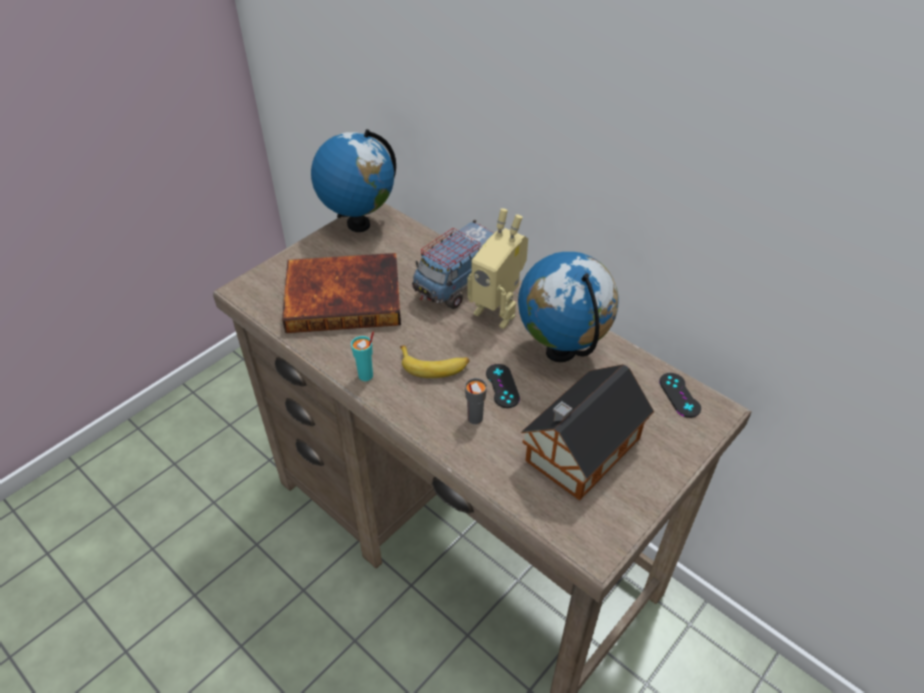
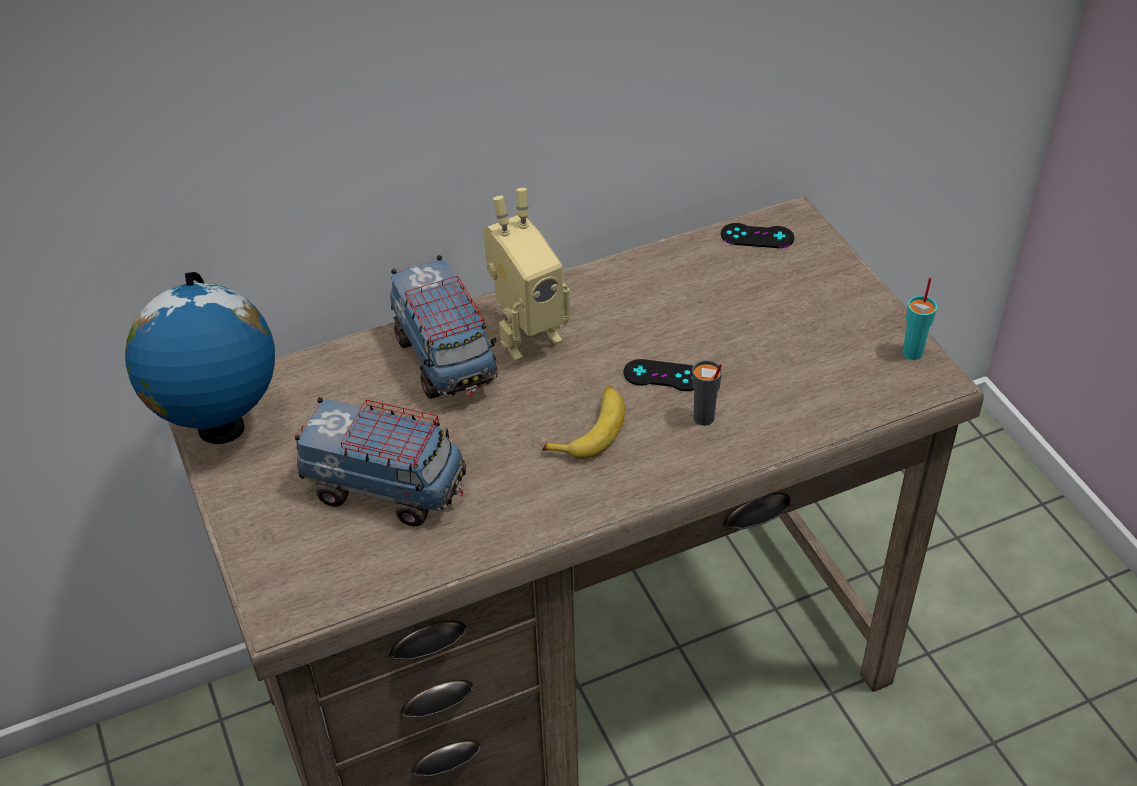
camera: 65 degrees left, 0 degrees up
book [282,253,401,333] -> toy truck [295,397,466,527]
turquoise cup [351,332,374,381] -> turquoise cup moved to [902,278,937,360]
globe [518,252,619,362] -> none
toy house [521,364,654,500] -> none

